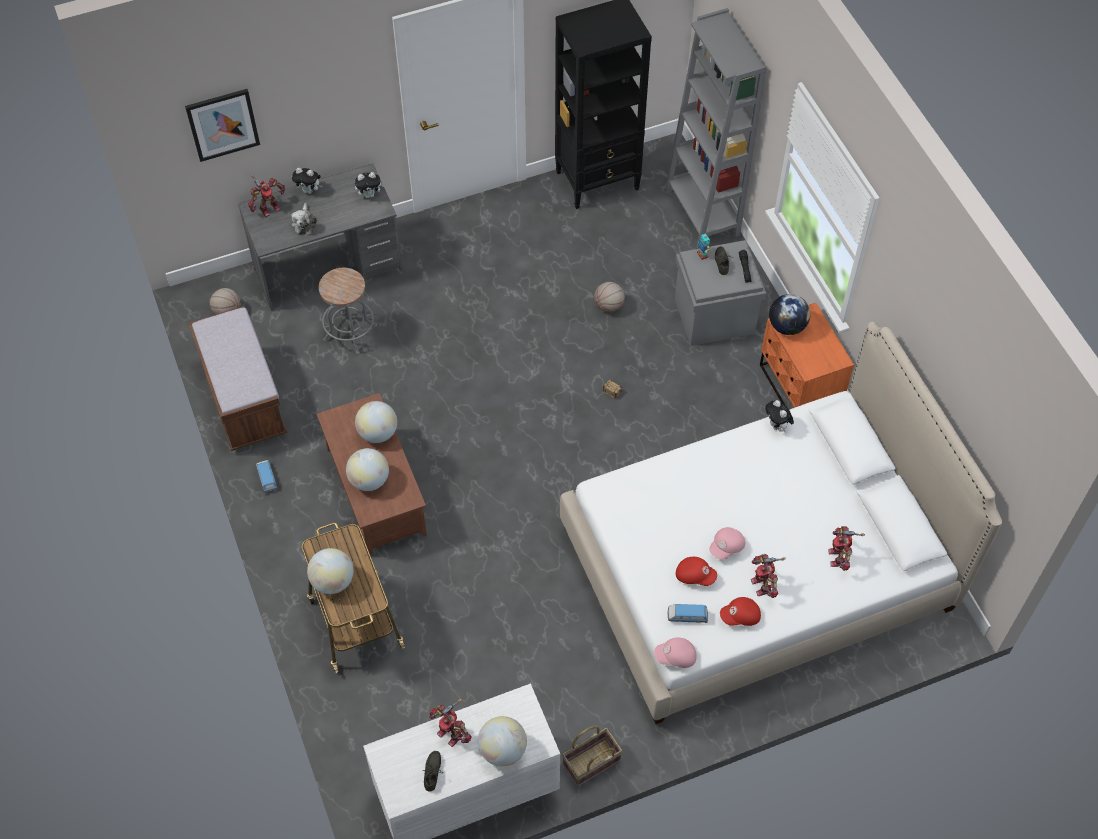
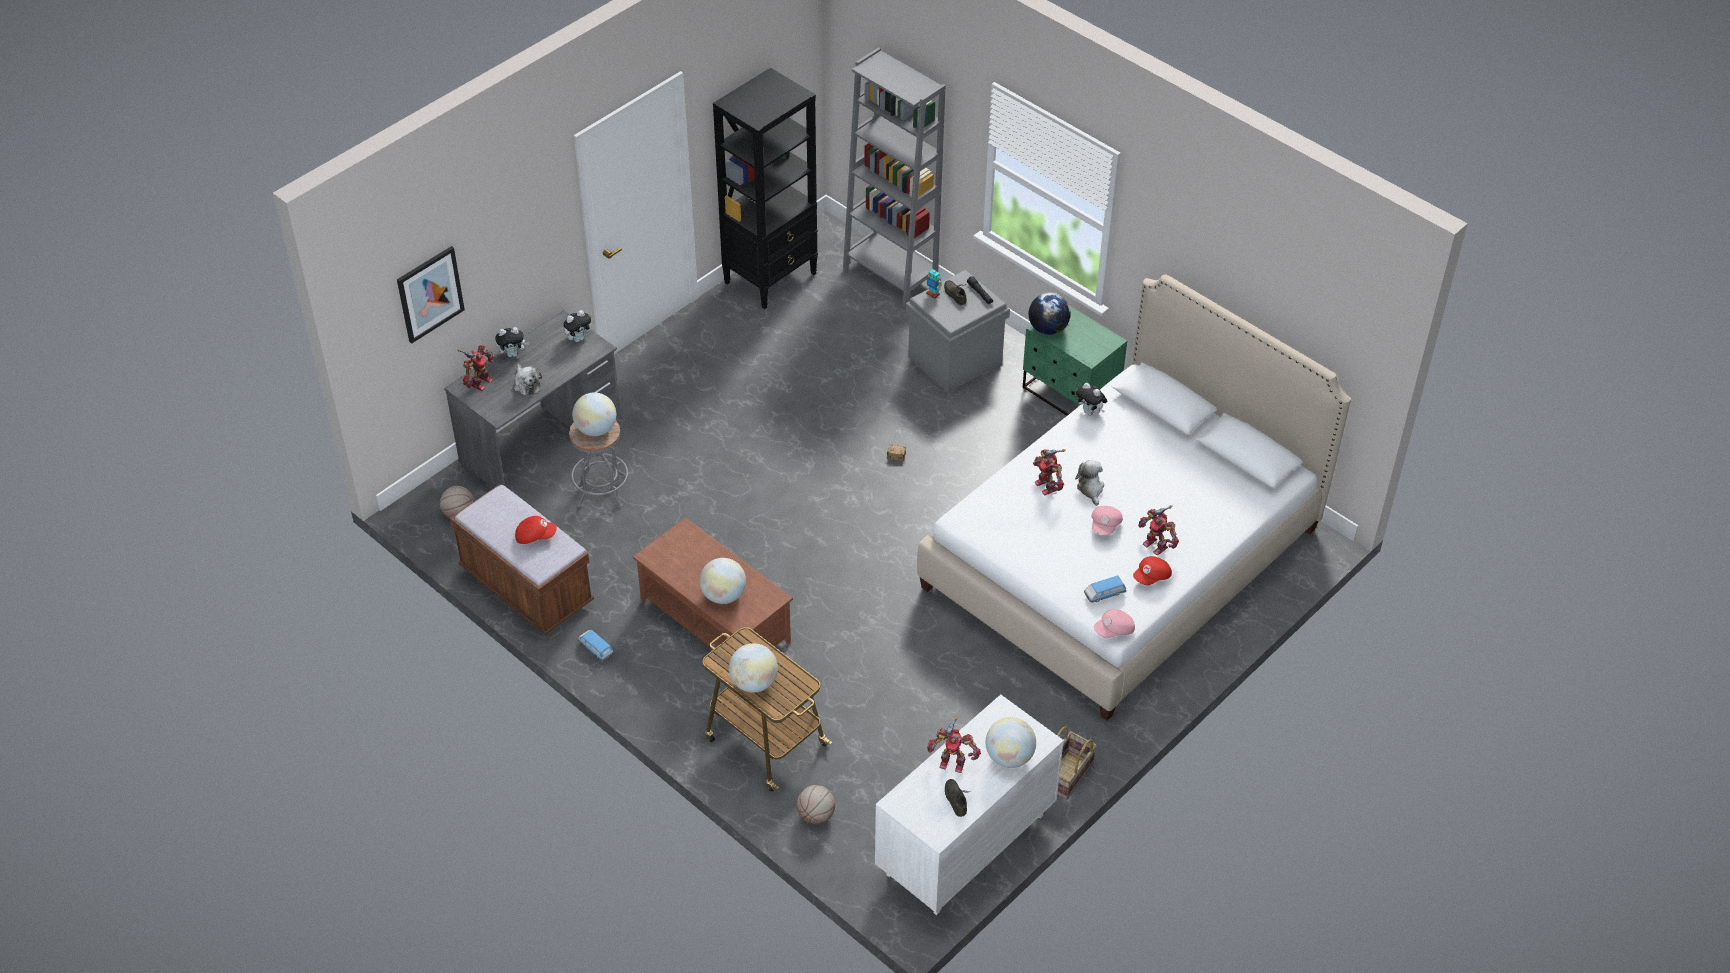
camera: 25 degrees left, 10 degrees down
globe [355,401,397,443] -> globe moved to [572,392,616,436]
basketball [594,282,625,312] -> basketball moved to [797,785,835,824]
red cap [676,557,717,586] -> red cap moved to [515,516,557,544]
orange nightstand [760,303,854,408] -> green nightstand [1023,305,1127,416]
toy robot [828,526,865,571] -> toy robot moved to [1033,449,1066,495]
none -> plush toy [1075,460,1104,506]

